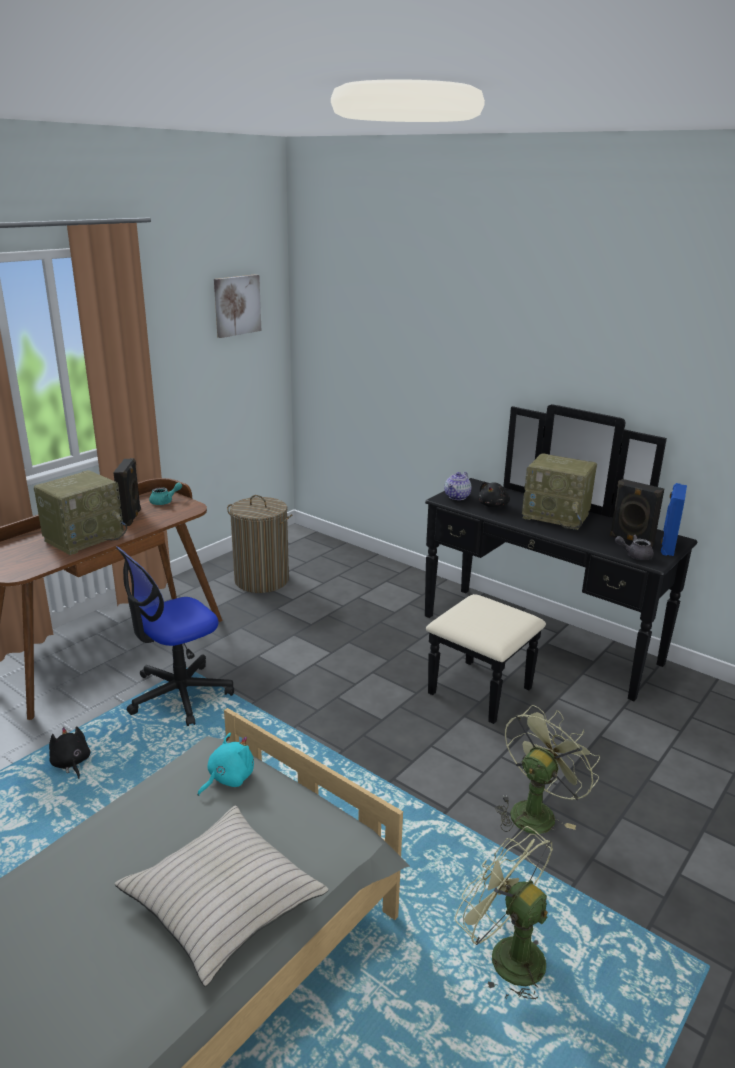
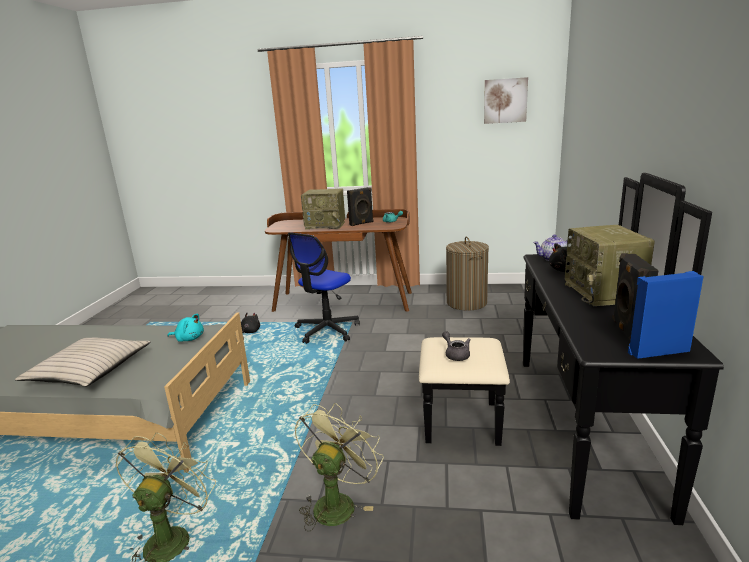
camera: 60 degrees right, 5 degrees down
office chair [116,546,234,726] -> office chair turned 75 degrees counterclockwise [288,232,360,344]
green fan [495,705,600,834] -> green fan turned 75 degrees counterclockwise [295,403,384,532]
grey teapot [615,535,654,560] -> grey teapot moved to [442,331,471,361]

